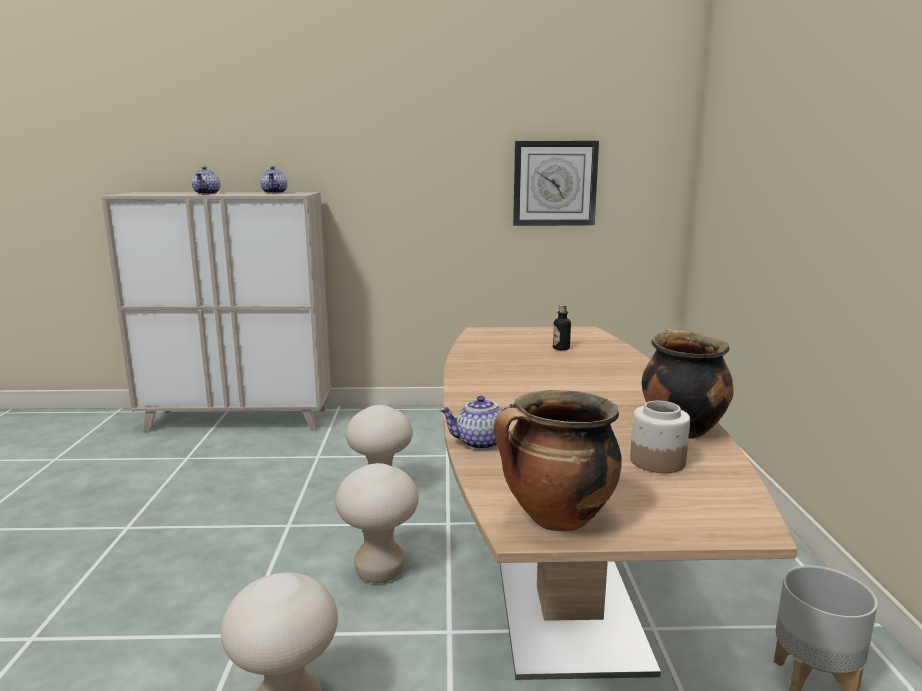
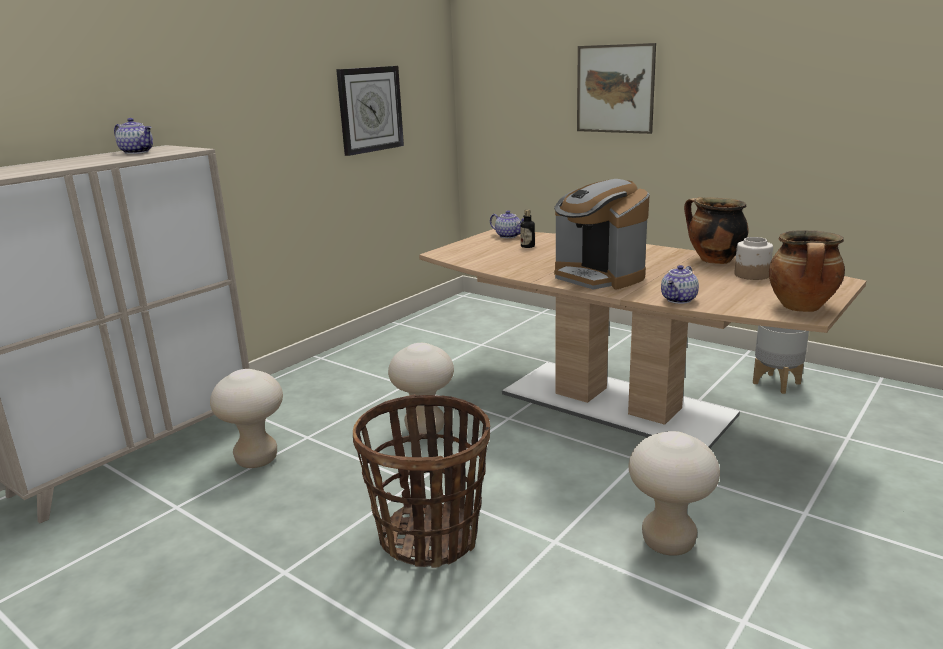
camera: 50 degrees left, 5 degrees up
teapot [192,166,220,194] -> teapot moved to [490,210,524,238]
beige stool [335,463,419,583] -> beige stool moved to [210,369,283,468]
none -> basket [353,394,490,568]
none -> coffee machine [554,179,650,290]
none -> picture [577,43,656,134]

